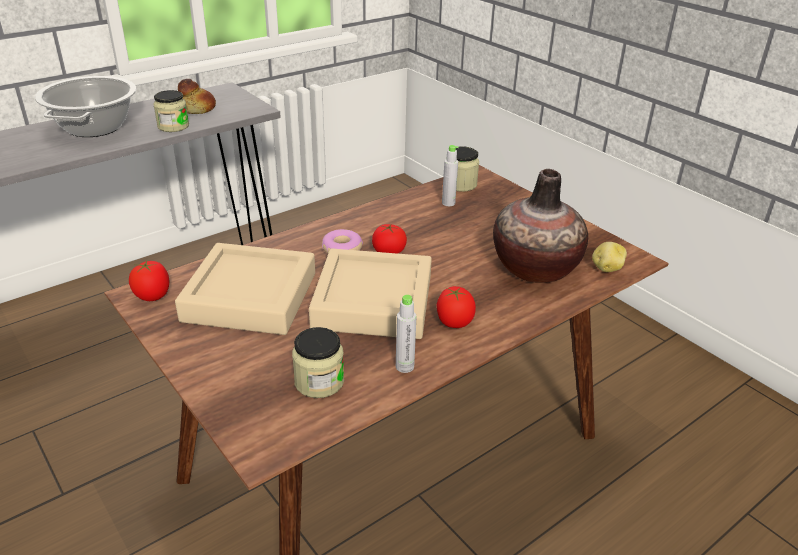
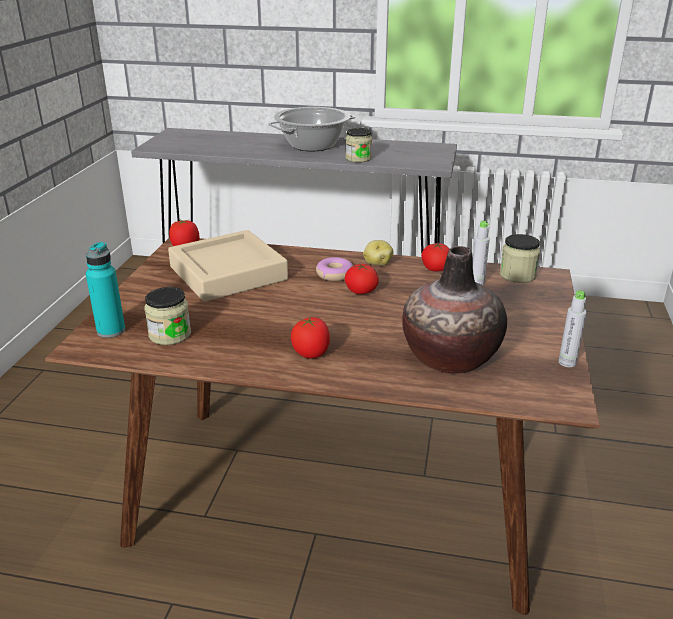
camera: 50 degrees right, 5 degrees down
bread [178,79,216,114] -> none
beige tray [309,248,432,339] -> none
grey bottle [396,295,416,373] -> grey bottle moved to [558,290,587,367]
potato [592,242,627,272] -> potato moved to [363,240,393,266]
none -> turquoise bottle [86,242,125,338]
none -> tomato [421,243,450,271]

